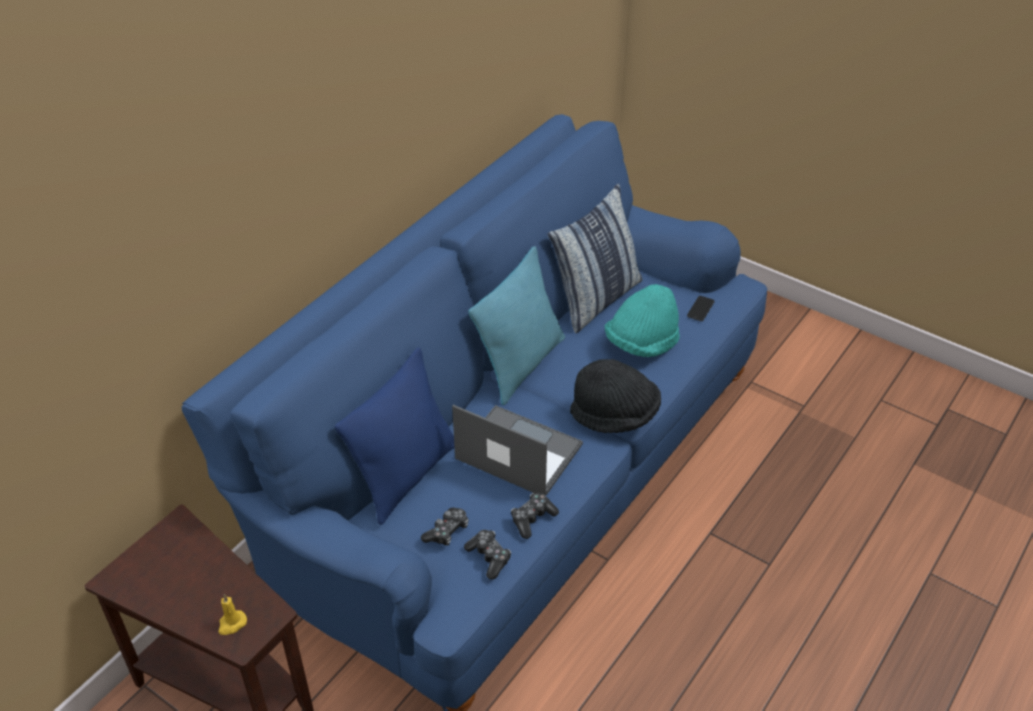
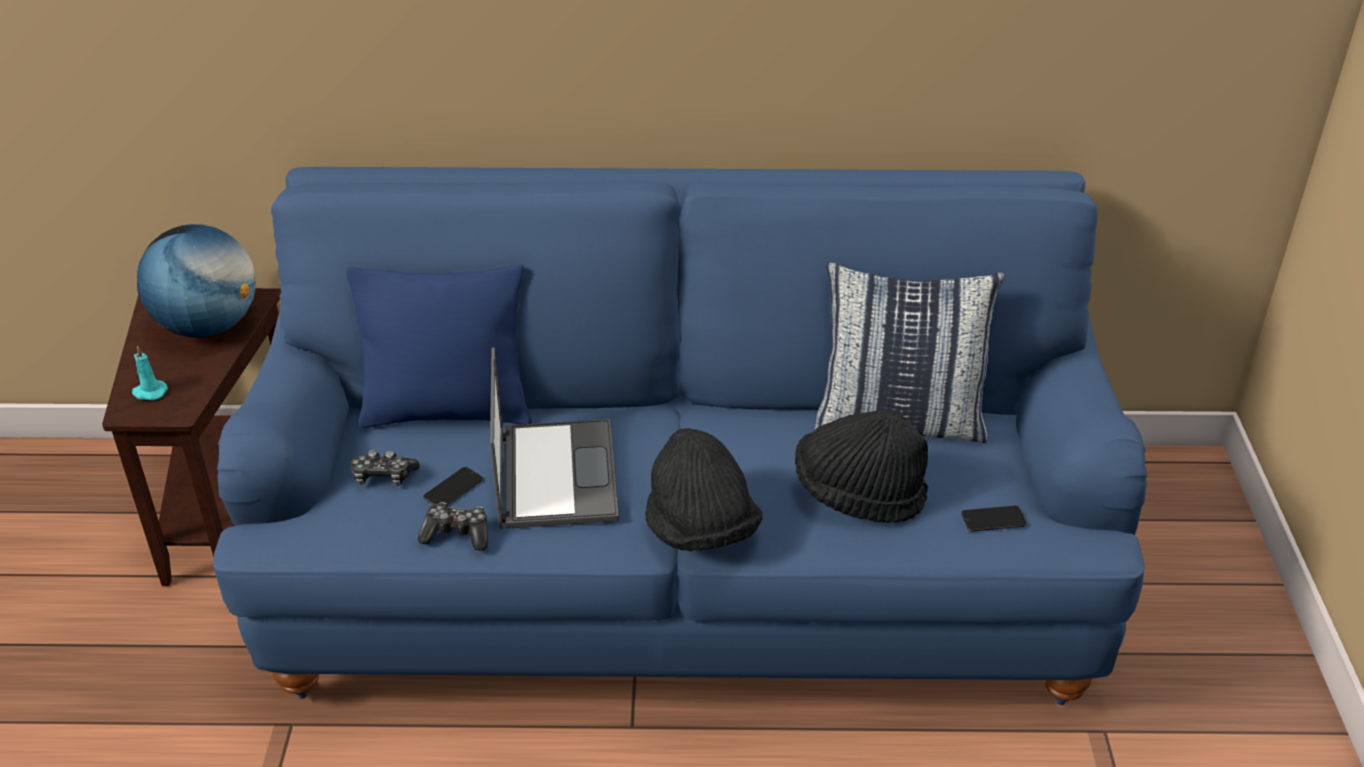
camera: 55 degrees right, 5 degrees down
yellow candle [218,594,247,635] -> turquoise candle [132,346,168,400]
game controller [464,530,511,579] -> none
turquoise pillow [468,246,565,405] -> none
turquoise hat [605,284,680,357] -> black hat [795,410,928,523]
none -> globe [137,224,256,338]
none -> phone [423,467,483,506]

